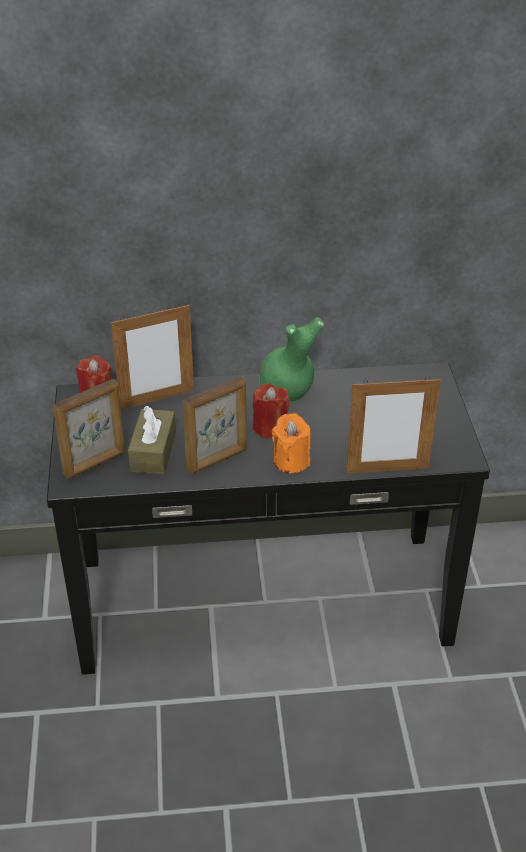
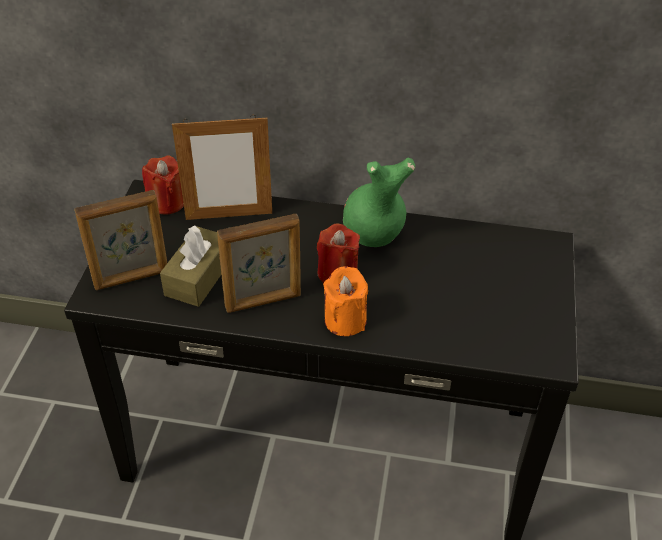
camera: 15 degrees right, 5 degrees up
picture frame [346,376,441,474] -> none

